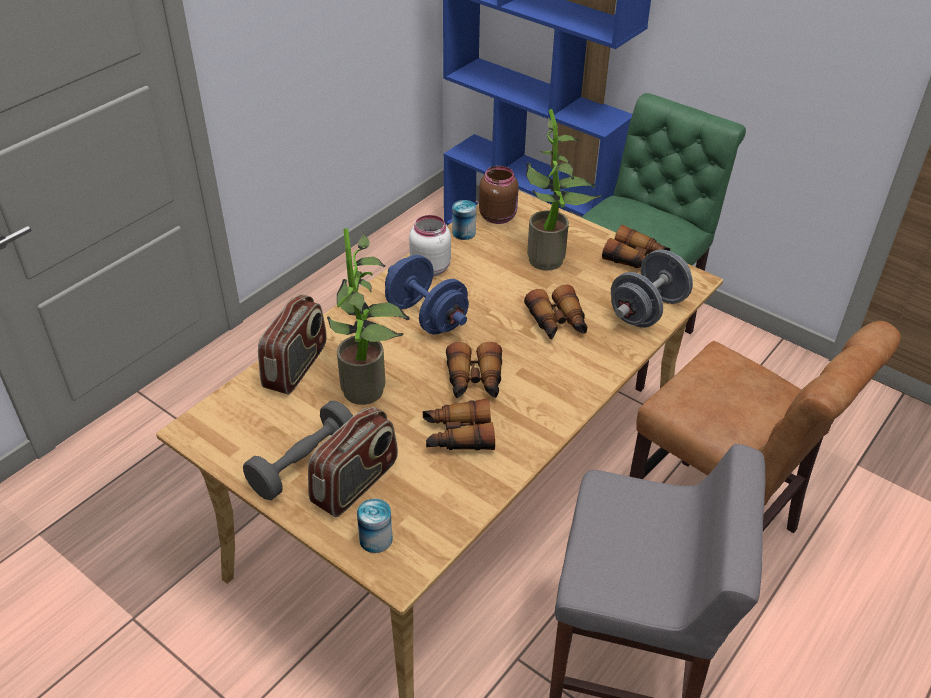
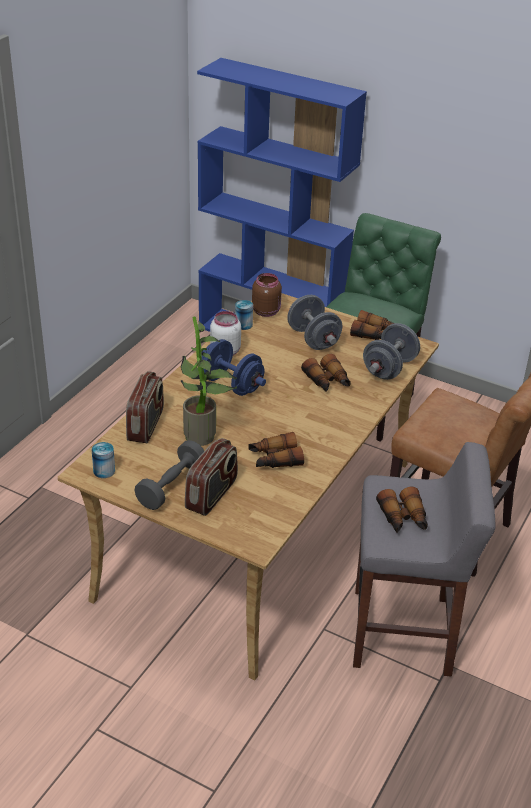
camera: 10 degrees left, 5 degrees down
can [357,498,393,553] -> can moved to [92,442,115,478]
binoculars [446,342,502,398] -> binoculars moved to [376,487,428,533]
potted plant [526,109,601,271] -> grey dumbbell [287,295,342,350]

